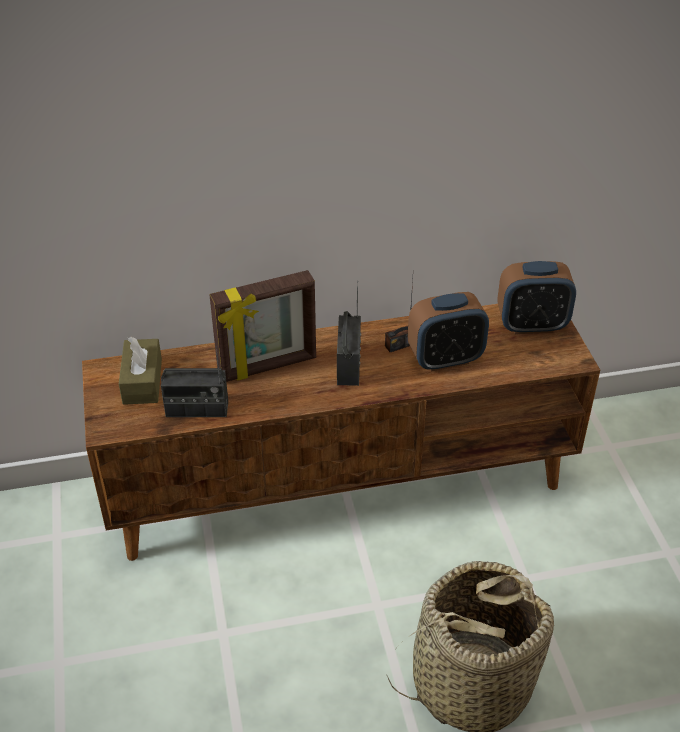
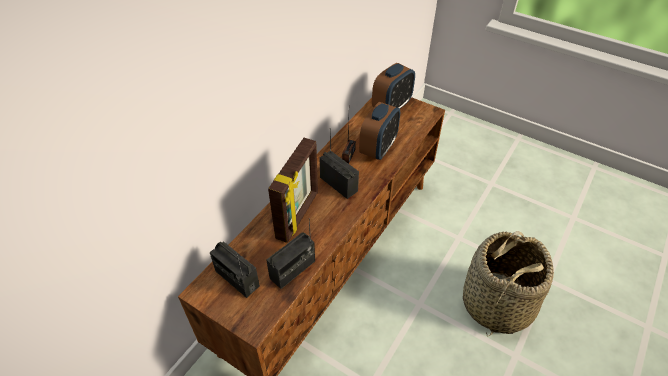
camera: 45 degrees left, 5 degrees up
brown tissue box [119,337,162,405] -> radio [210,241,260,298]

